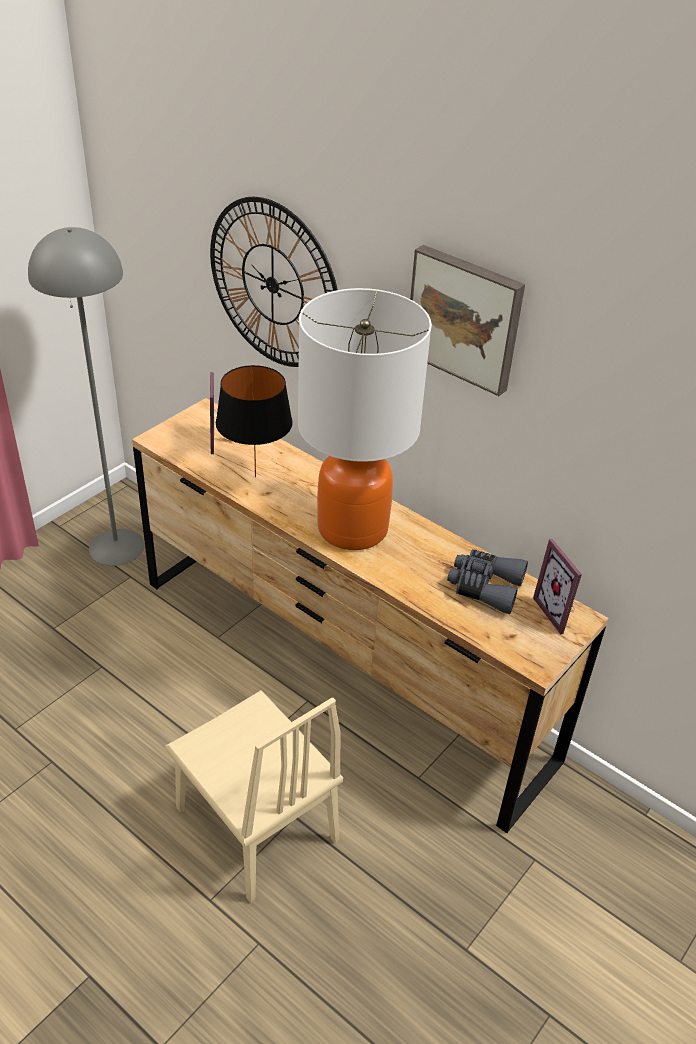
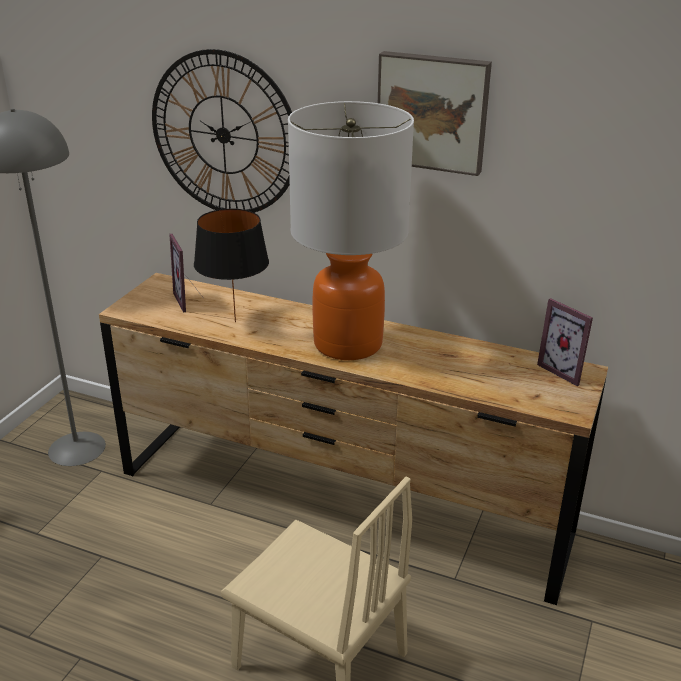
camera: 15 degrees left, 10 degrees down
grey binoculars [447,549,528,614] -> none

